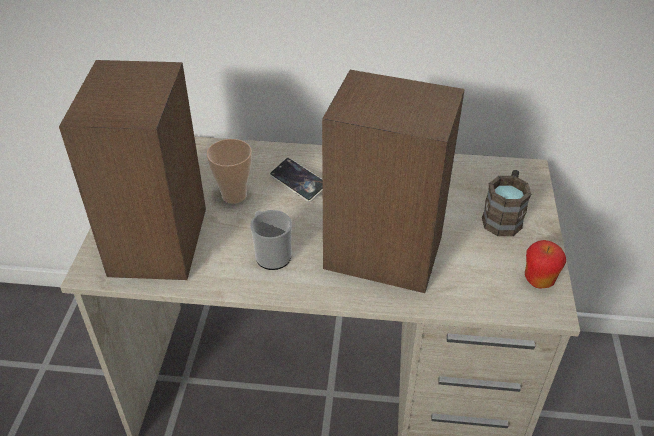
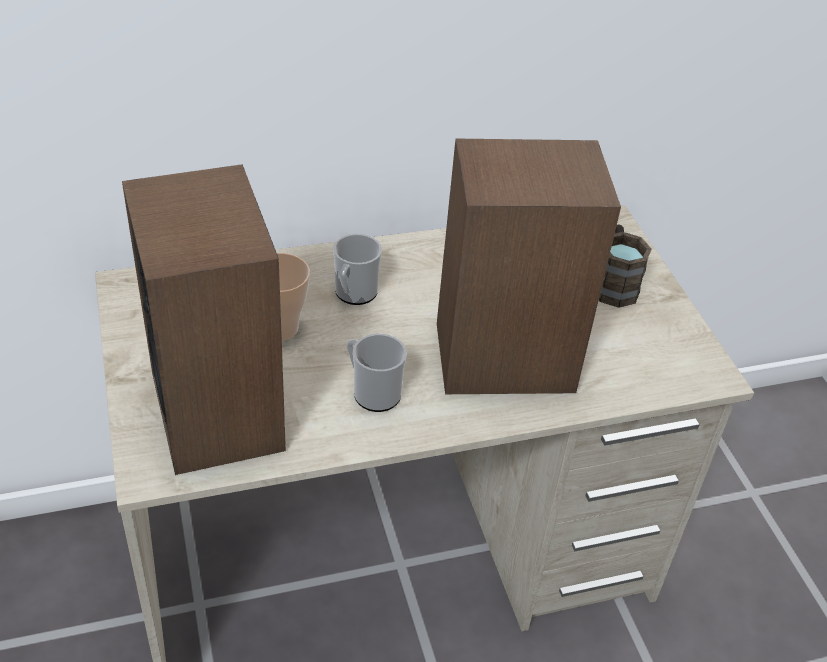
camera: 25 degrees left, 0 degrees up
phone [270,158,323,202] -> mug [333,234,382,305]
apple [525,240,566,289] -> none

